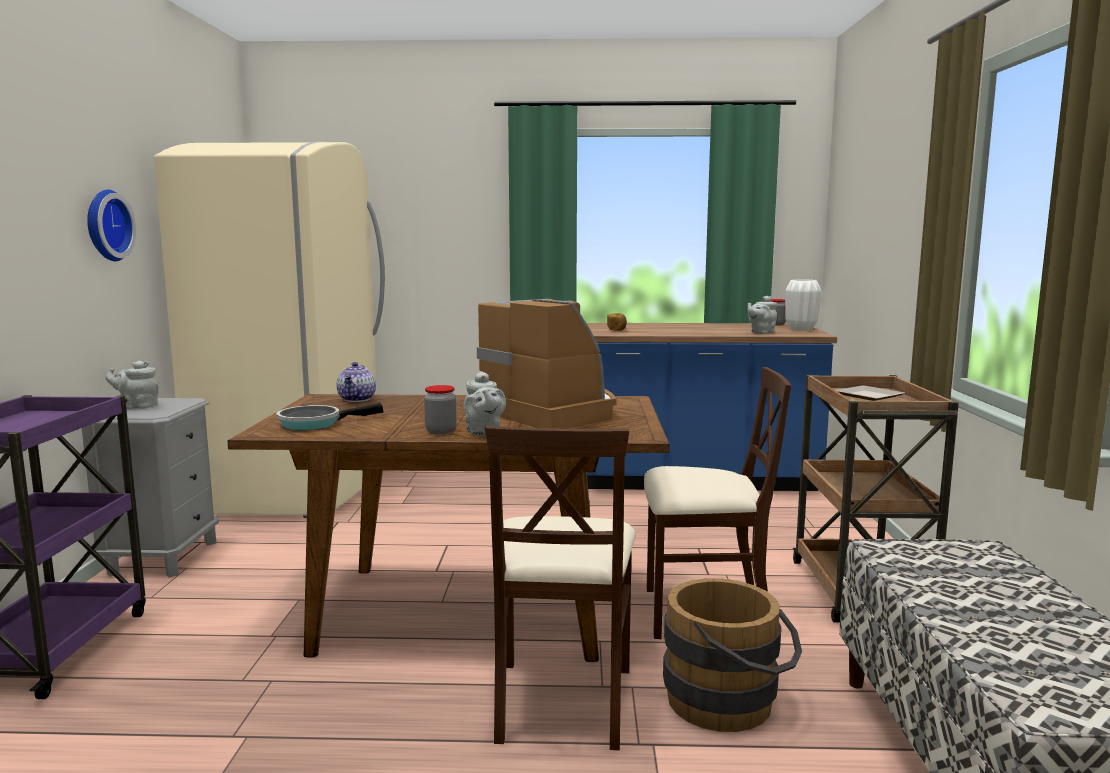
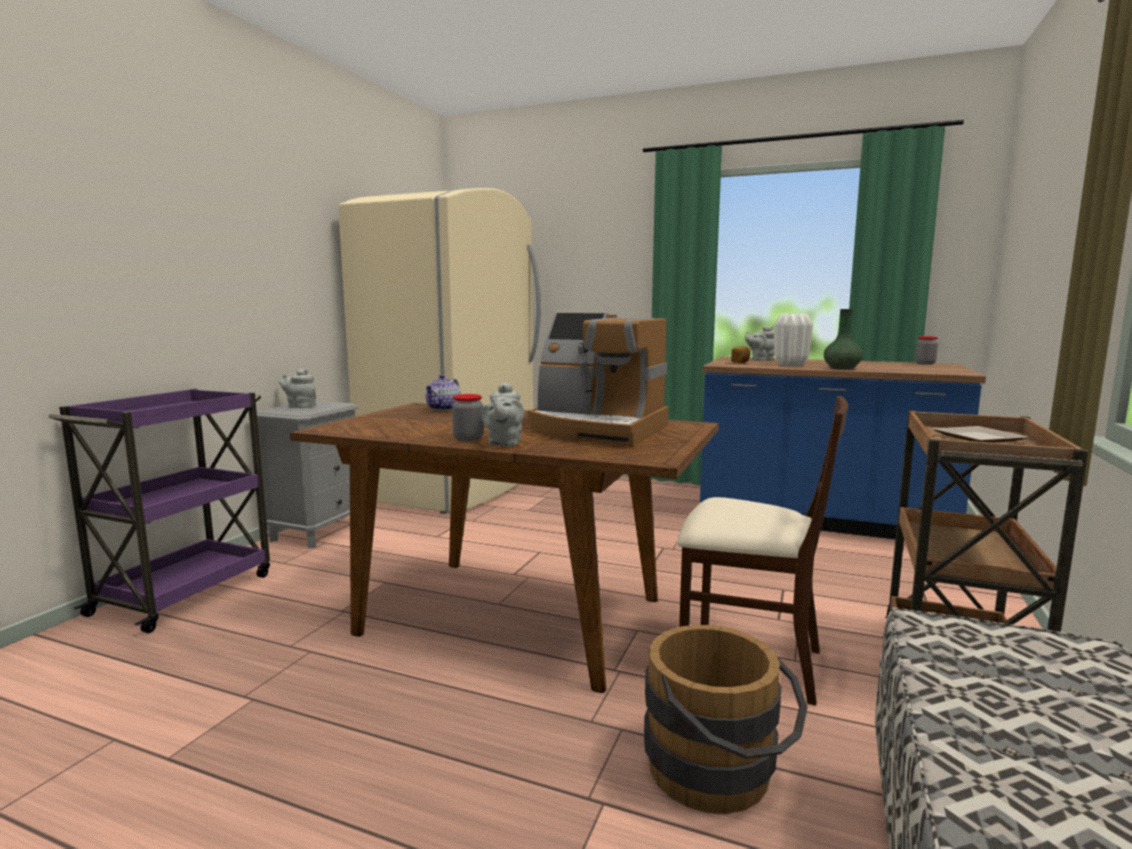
camera: 20 degrees right, 0 degrees up
wall clock [87,190,136,261] -> none
frying pan [276,403,383,431] -> none
coffee machine [477,299,617,429] -> coffee machine turned 135 degrees clockwise [528,313,668,447]
beige chair [485,426,636,750] -> none
grey teapot [748,296,777,334] -> grey teapot moved to [745,326,774,361]
white vase [785,280,821,331] -> white vase moved to [774,313,813,366]
none -> green vase [824,309,863,369]

